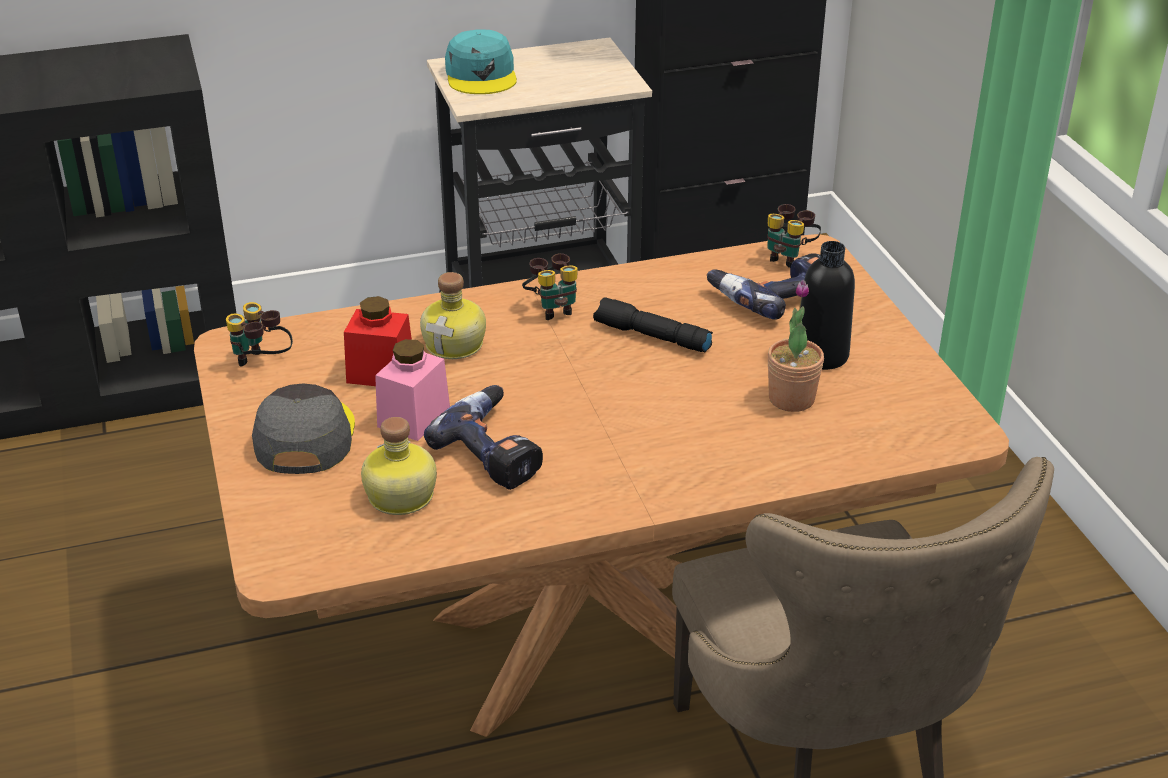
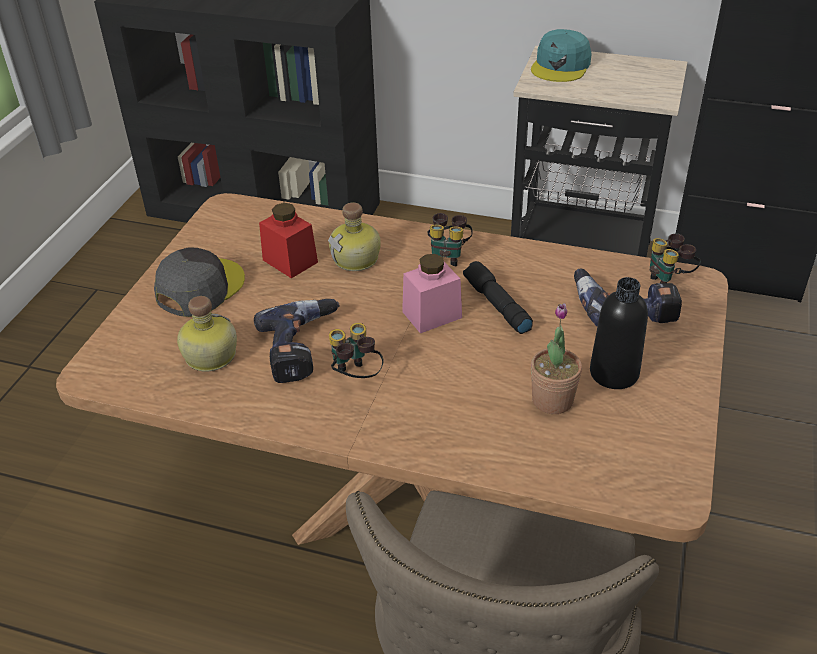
camera: 35 degrees right, 5 degrees up
binoculars [226,302,293,366] -> binoculars moved to [329,323,384,378]
pink jar [375,339,450,441] -> pink jar moved to [402,254,462,333]

